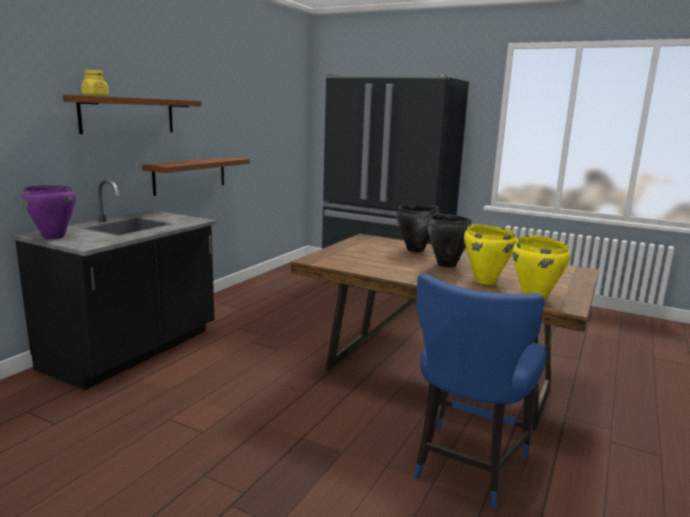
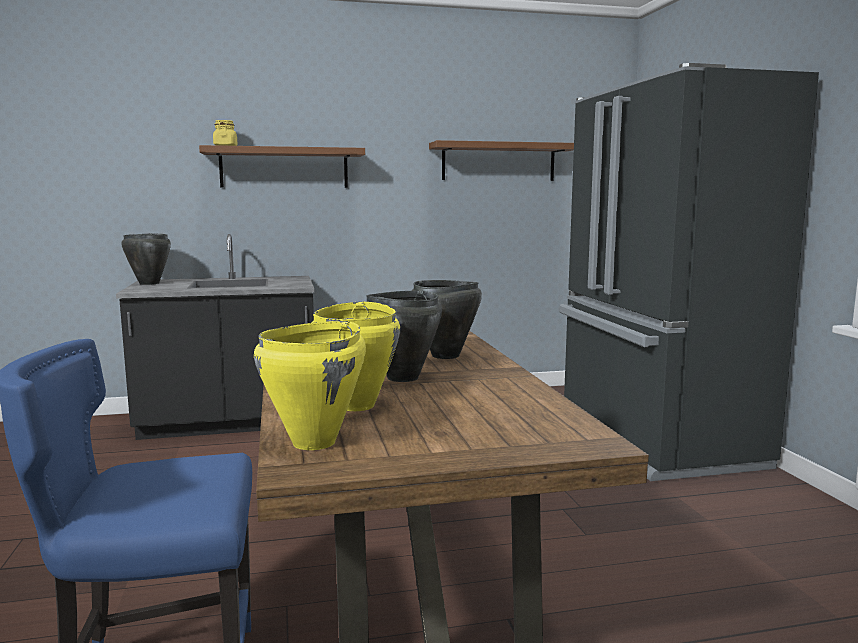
camera: 50 degrees right, 5 degrees down
purple cooking pot [22,185,76,239] -> black cooking pot [121,233,171,285]
brown shelf [142,157,250,196] -> brown shelf moved to [429,140,574,181]

